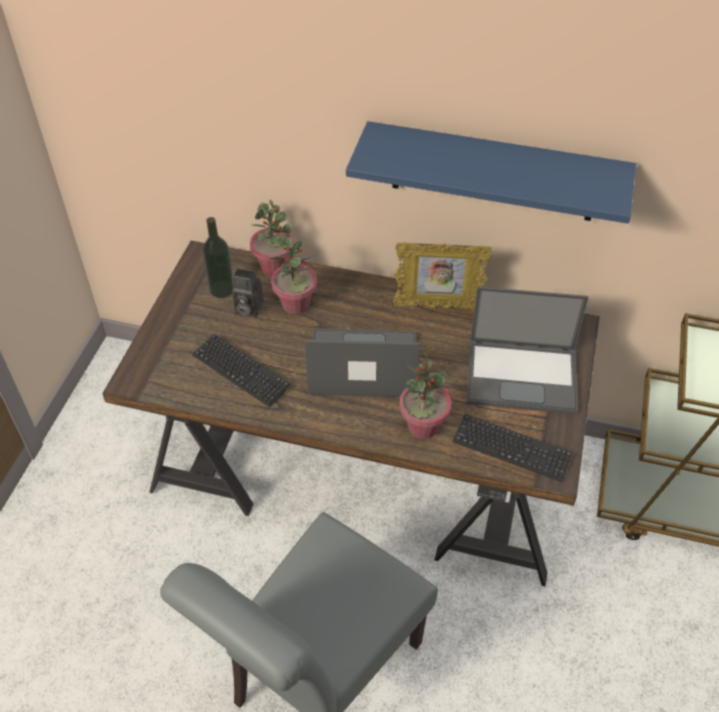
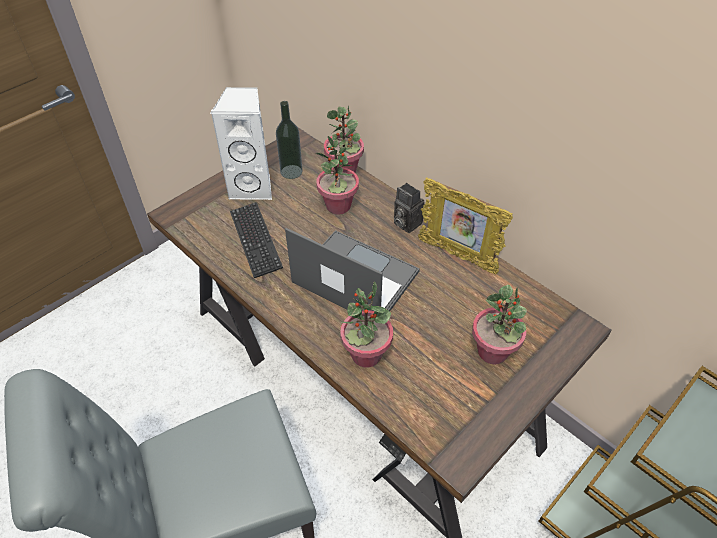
camera: 30 degrees right, 0 degrees up
camera [232,268,264,317] -> camera moved to [394,183,425,233]
blue shelf [346,121,636,224] -> none
keyboard [452,414,573,482] -> none
laptop [467,287,589,414] -> potted plant [472,285,527,364]
none -> white speaker [210,87,272,200]

